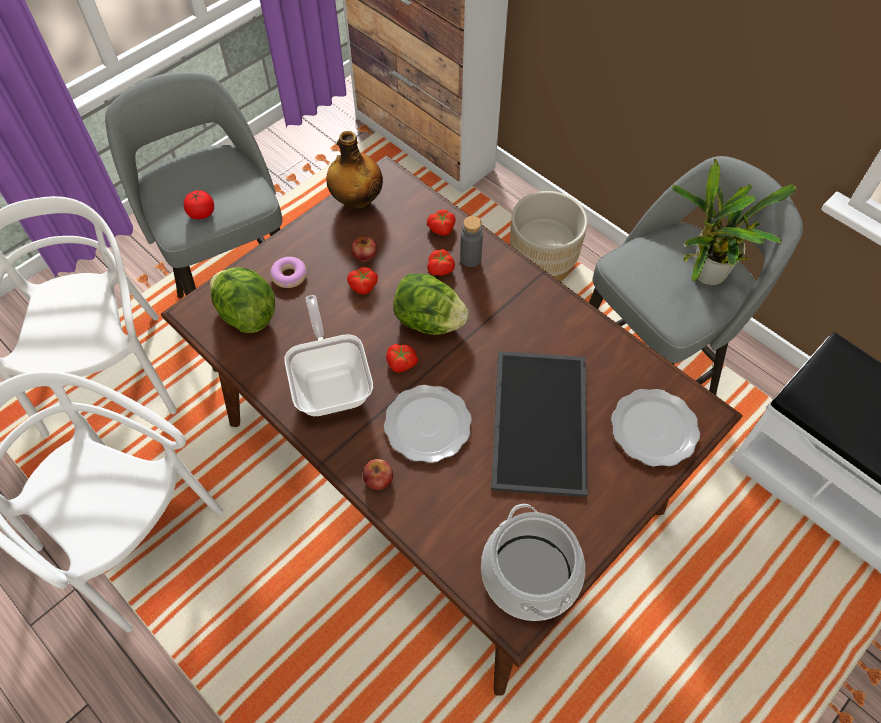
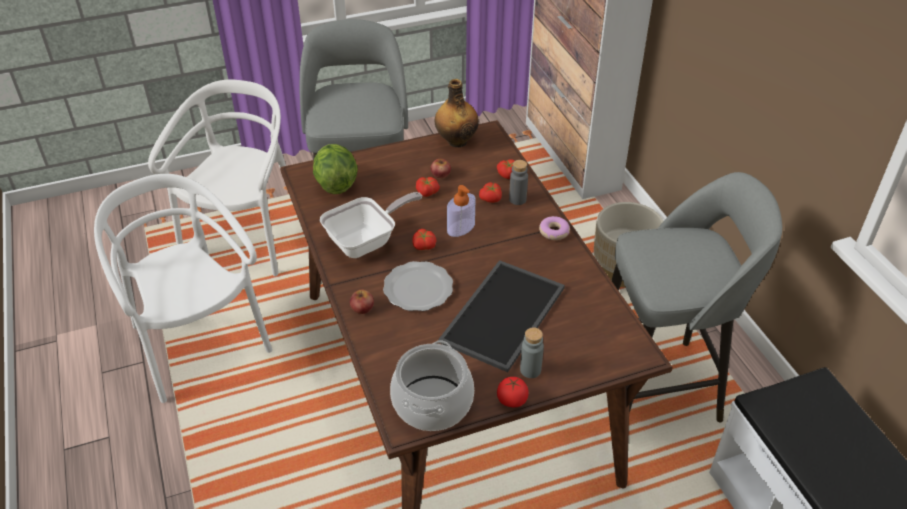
camera: 25 degrees right, 15 degrees down
tomato [184,190,214,219] -> tomato moved to [497,377,529,407]
donut [270,257,307,288] -> donut moved to [539,216,570,240]
frying pan [285,295,373,416] -> frying pan turned 45 degrees clockwise [320,192,422,258]
lettuce [393,273,469,335] -> soap dispenser [447,185,476,237]
plate [611,389,700,467] -> none
potted plant [672,158,797,285] -> none
none -> grey bottle [520,327,544,378]

